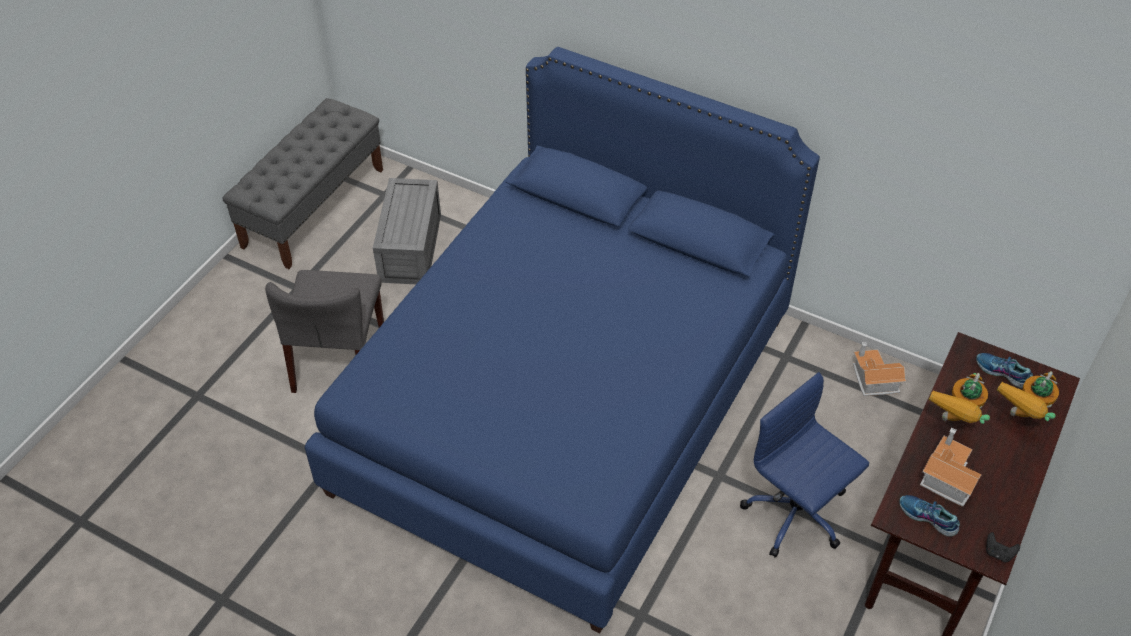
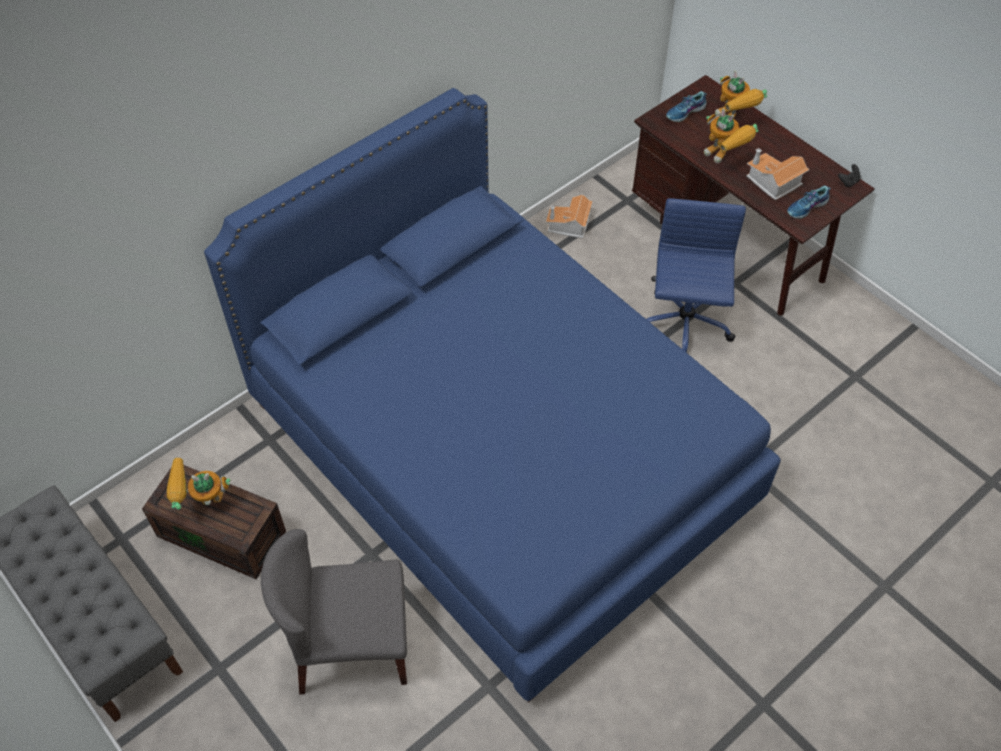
camera: 70 degrees left, 5 degrees up
grey chair [265,270,384,393] -> grey chair turned 150 degrees clockwise [261,529,407,695]
grey storage box [373,178,441,284] -> brown storage box [142,465,286,579]
blue office chair [740,372,869,557] -> blue office chair turned 120 degrees clockwise [646,198,746,353]
none -> toy robot [167,458,230,510]

